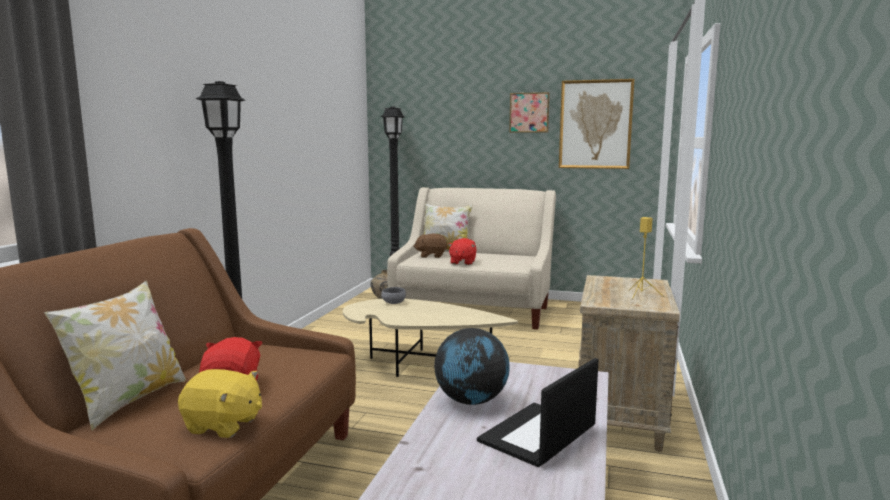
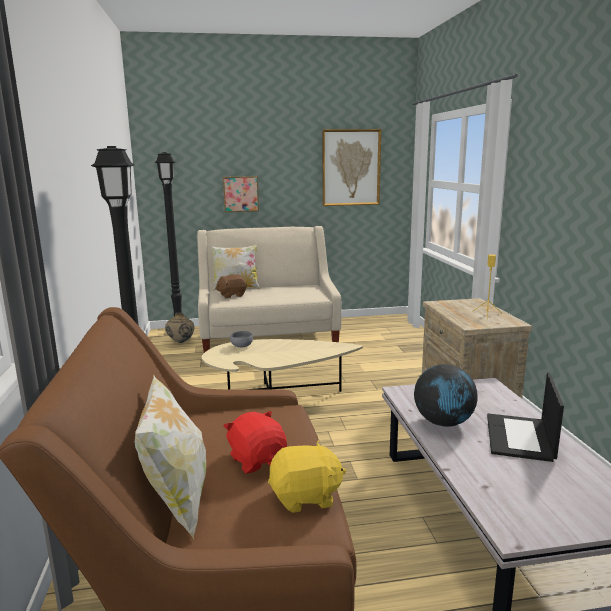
camera: 25 degrees left, 5 degrees up
red plush toy [448,238,477,265] -> none
picture [509,92,550,133] -> picture moved to [223,176,259,212]

